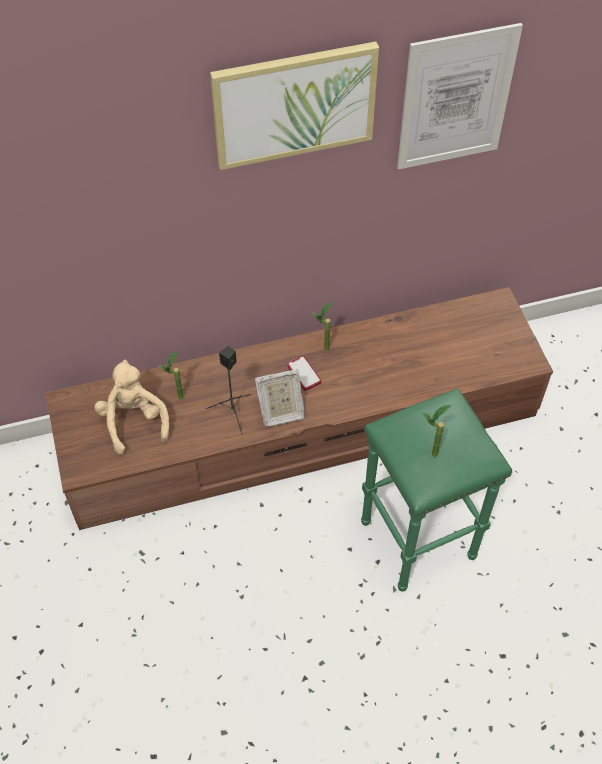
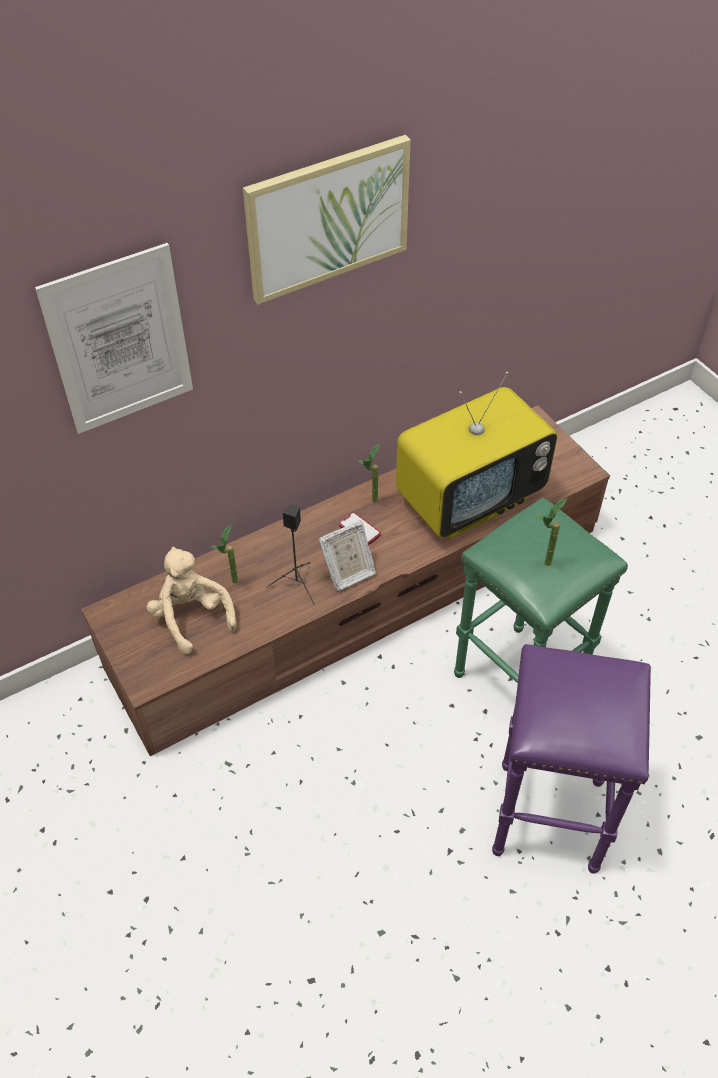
camera: 15 degrees left, 5 degrees down
picture [397,23,523,169] -> picture moved to [35,243,193,434]
none -> television [396,372,557,539]
none -> purple stool [492,644,651,874]

